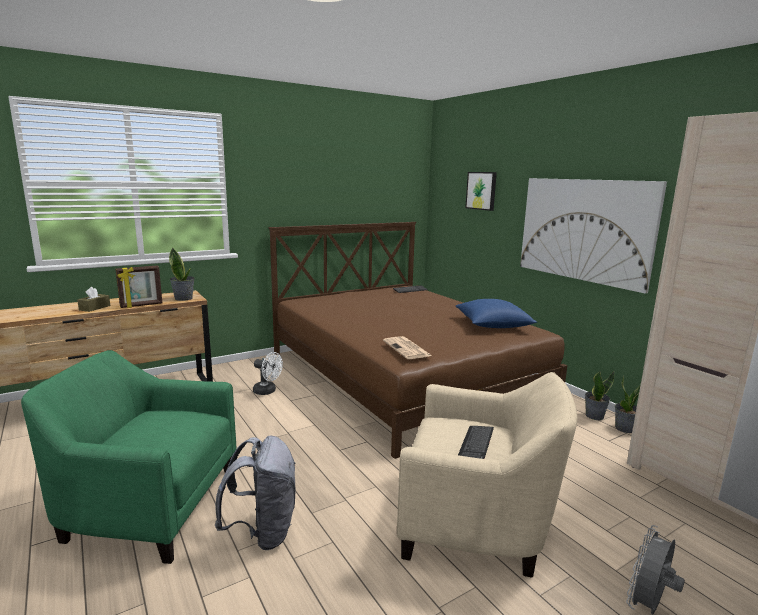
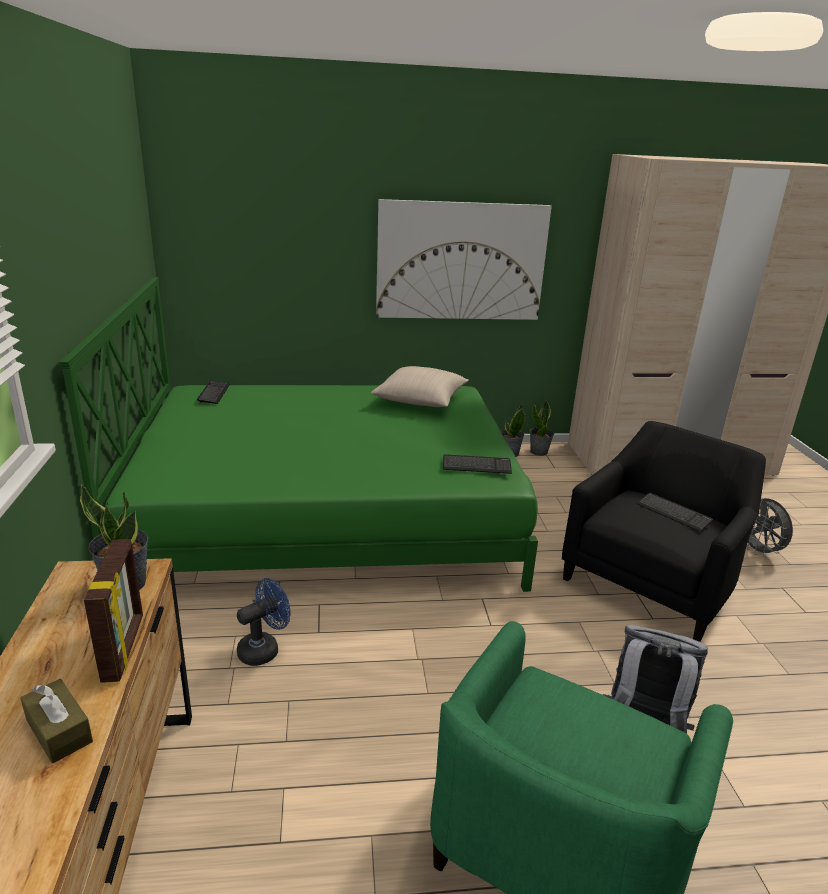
camera: 65 degrees left, 10 degrees up
white fan [253,352,283,395] -> blue fan [237,578,291,666]
brown bed [268,222,567,459] -> green bed [60,277,538,592]
newspaper [383,336,432,359] -> keyboard [443,454,512,474]
beige armchair [397,372,577,578] -> black armchair [562,421,766,642]
blue pillow [456,299,537,328] -> beige pillow [371,366,469,407]
picture [465,172,497,211] -> none

